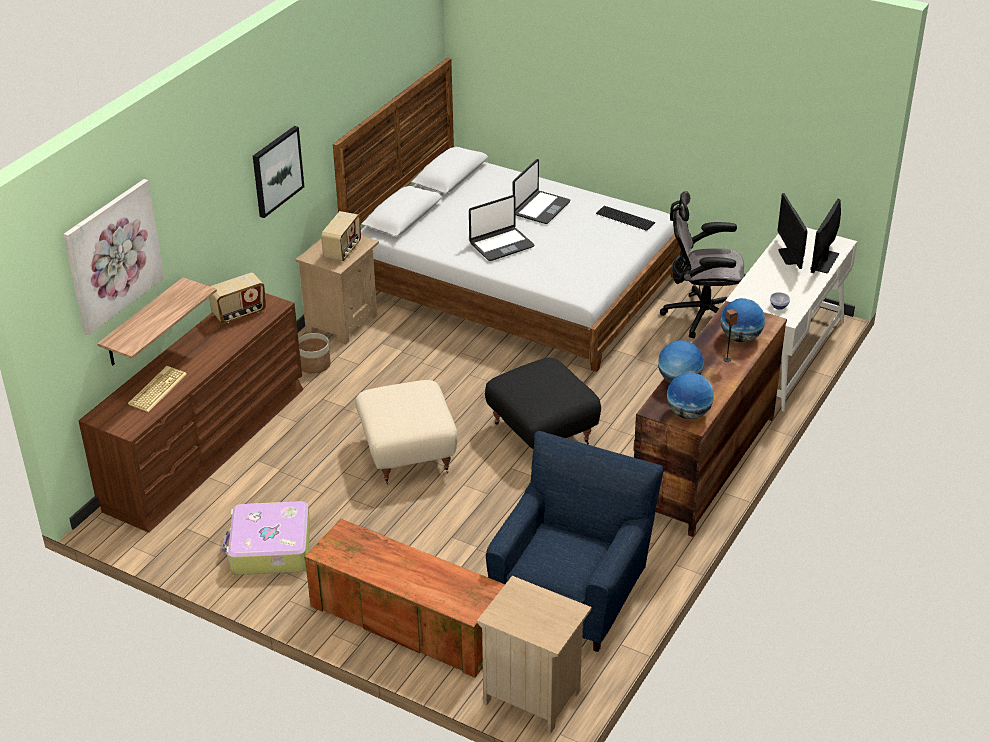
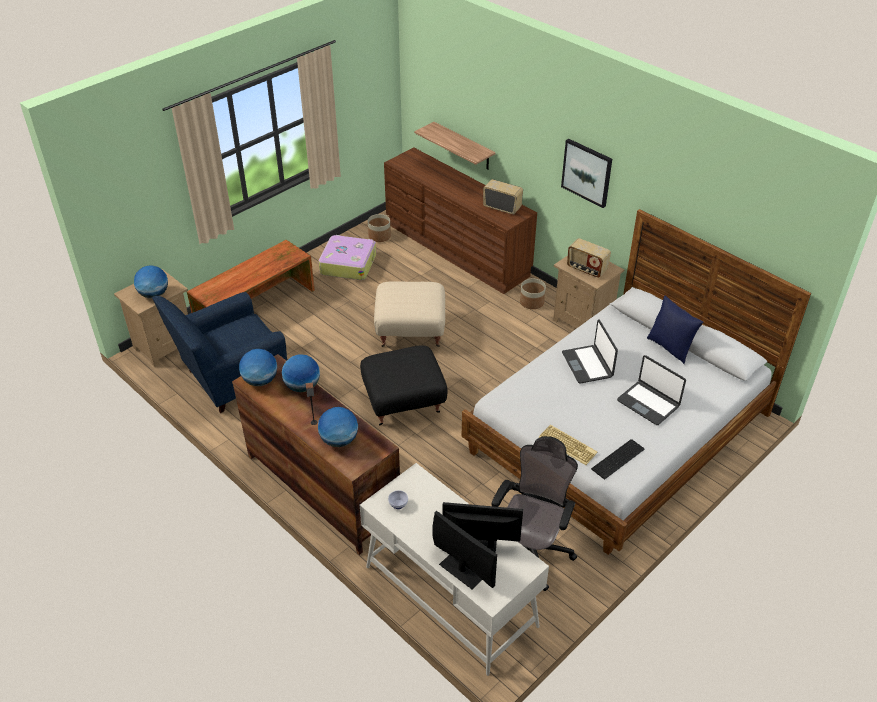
camera: 105 degrees right, 5 degrees up
picture [64,179,164,335] -> none
keyboard [128,366,187,412] -> keyboard moved to [539,425,597,465]
radio [209,273,266,323] -> radio turned 135 degrees clockwise [483,179,523,214]
blue armchair [486,431,664,652] -> blue armchair turned 105 degrees clockwise [152,292,287,413]
none -> globe [134,265,168,298]
none -> planter [368,214,391,242]
none -> blue pillow [647,296,704,364]

